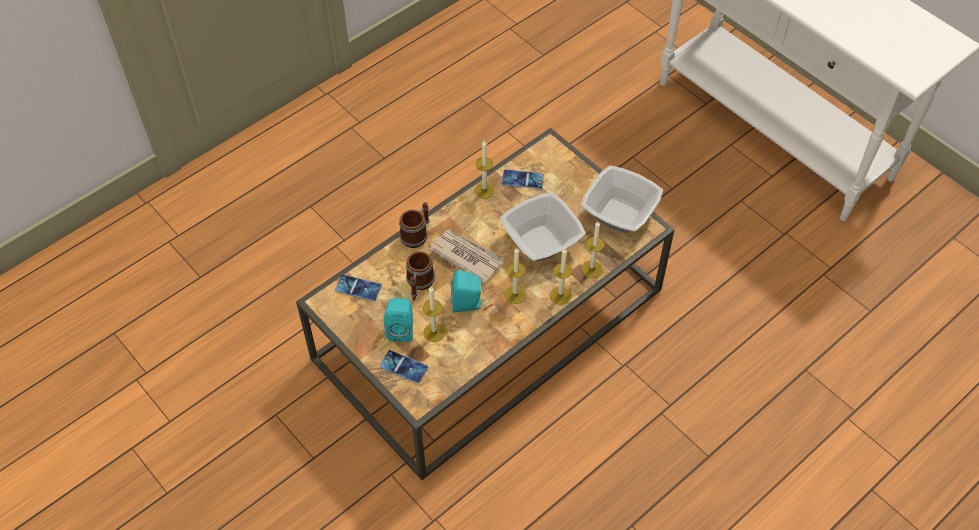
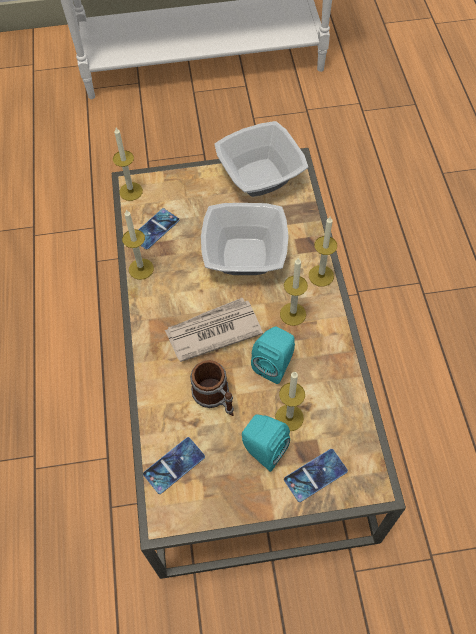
camera: 55 degrees left, 5 degrees up
mug [399,202,429,248] -> none
candle [581,222,605,278] -> candle moved to [113,128,143,201]

